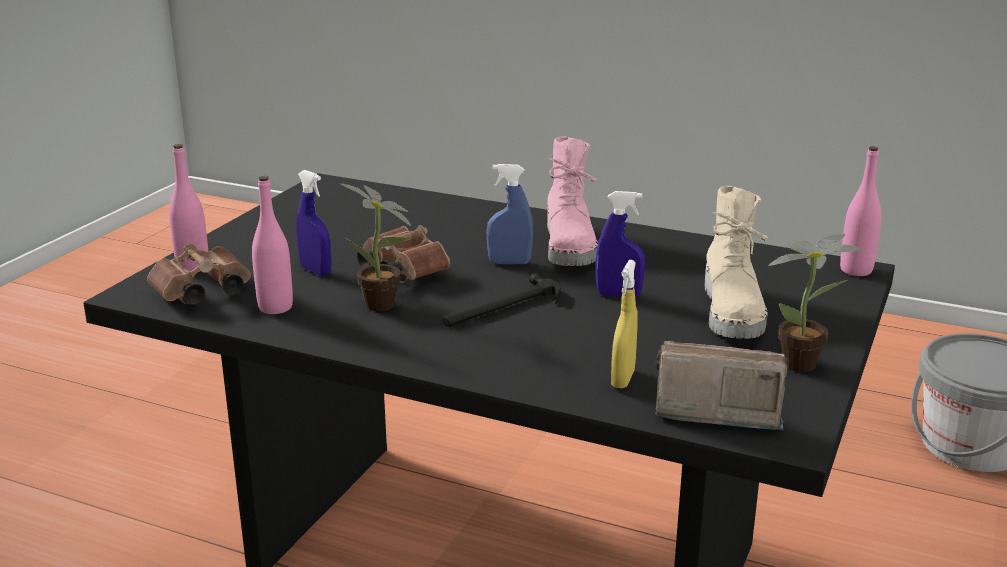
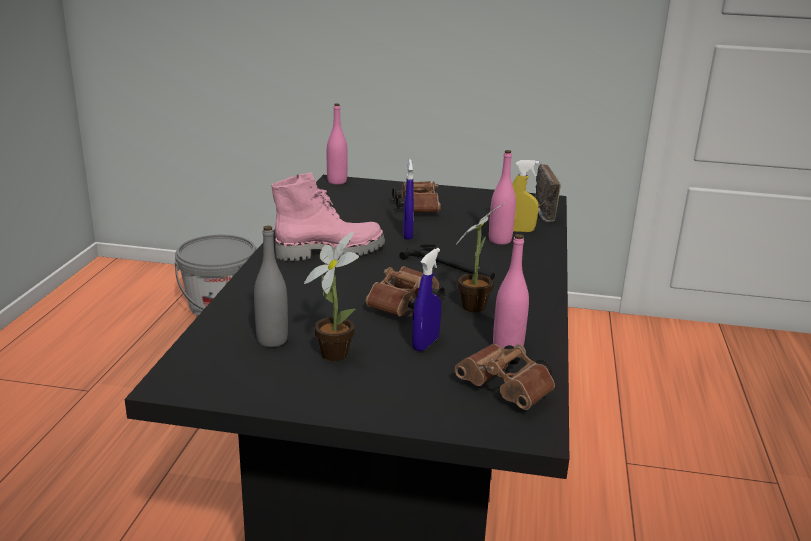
camera: 105 degrees left, 0 degrees up
pink bottle [169,144,208,272] -> pink bottle moved to [489,150,516,245]
blue spray bottle [486,164,533,264] -> none
beige boot [704,186,768,339] -> brown binoculars [392,181,441,213]
potted plant [768,234,863,372] -> potted plant moved to [304,231,359,361]
none -> grey bottle [254,226,288,347]

